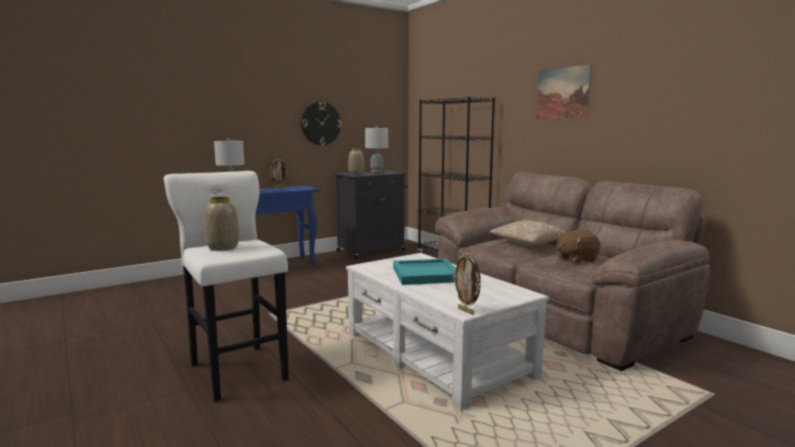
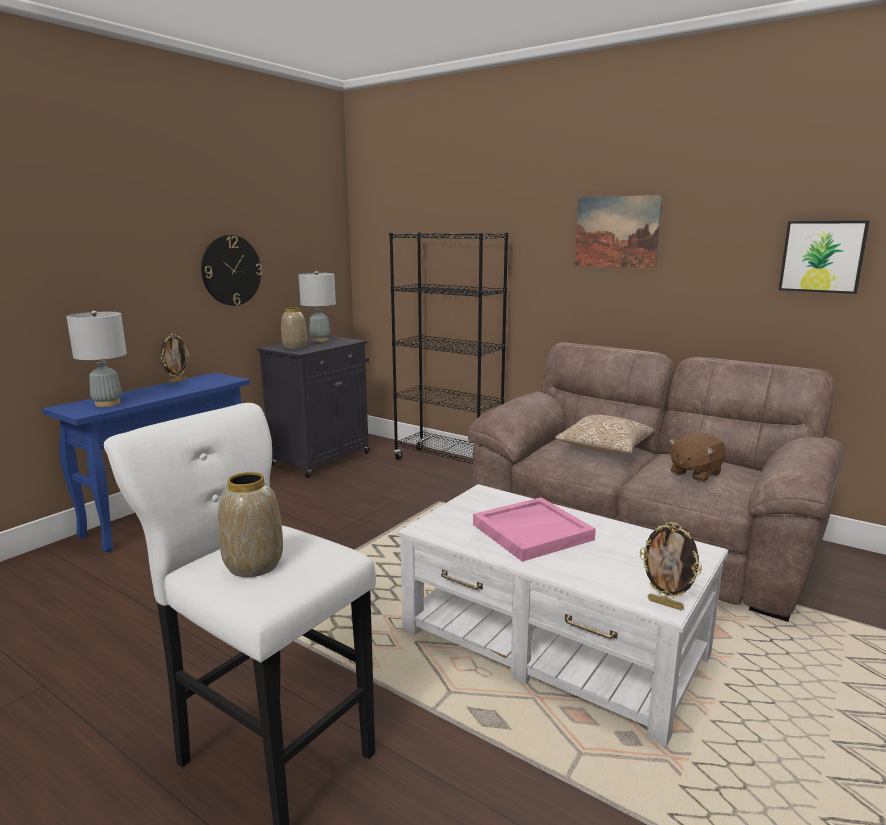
camera: 20 degrees left, 5 degrees up
turquoise tray [393,259,455,285] -> pink tray [473,497,596,562]
none -> picture [779,221,869,294]

